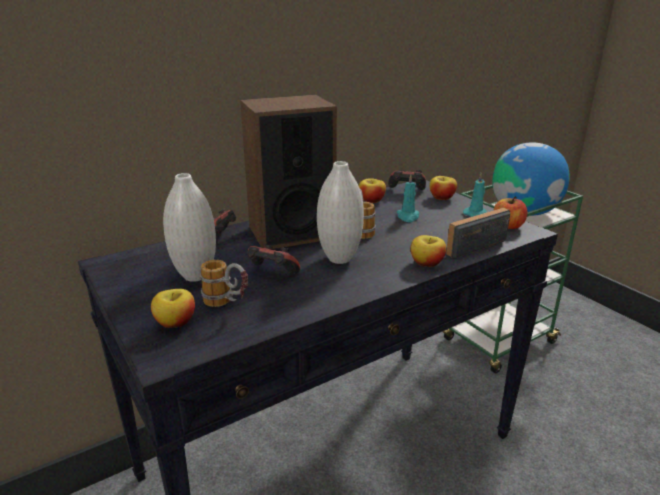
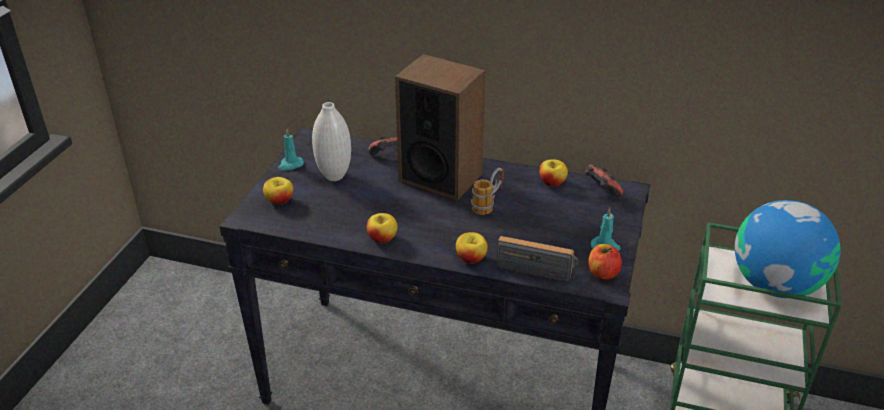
camera: 50 degrees right, 10 degrees up
mug [200,260,248,307] -> none
game controller [248,245,300,274] -> none
white vase [317,161,364,264] -> none
turquoise candle [397,175,419,222] -> turquoise candle moved to [278,129,304,171]
apple [429,176,457,200] -> apple moved to [367,213,398,244]

